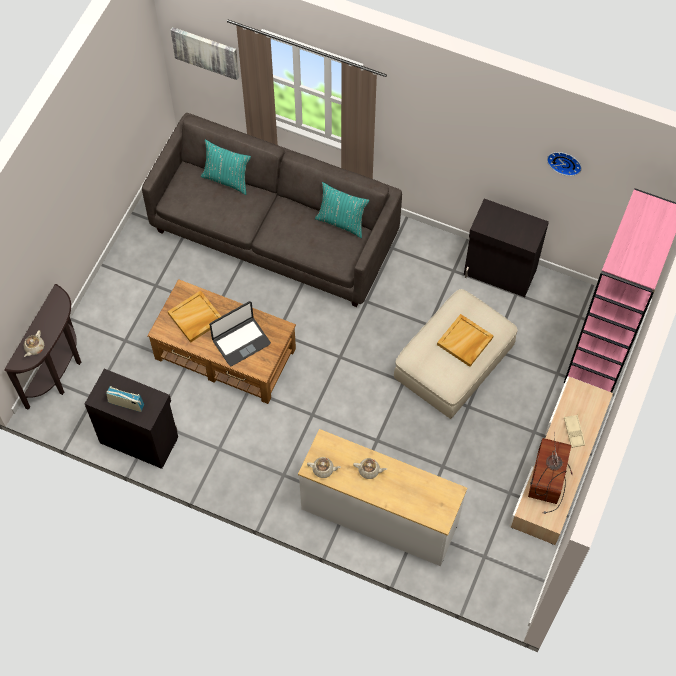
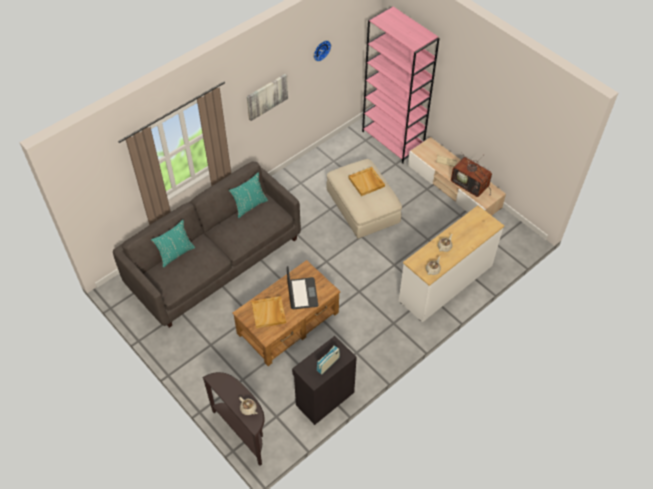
camera: 65 degrees left, 10 degrees down
picture [170,27,239,80] -> picture moved to [247,74,288,121]
black cabinet [464,199,549,297] -> none

